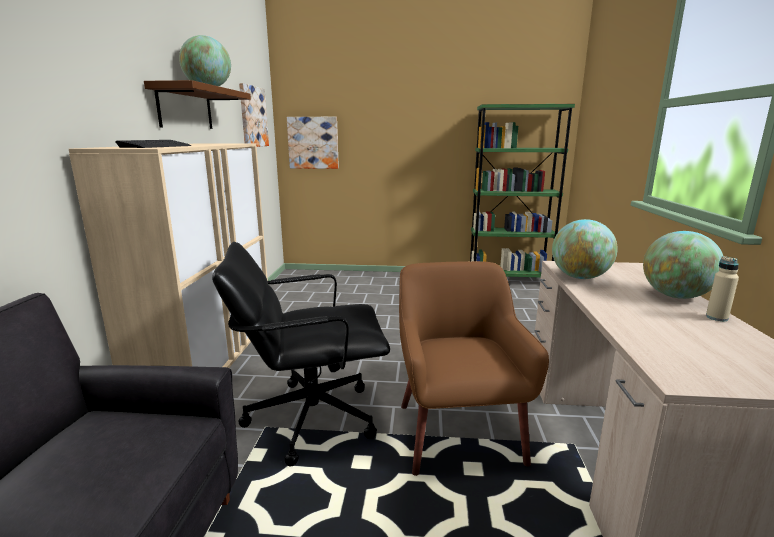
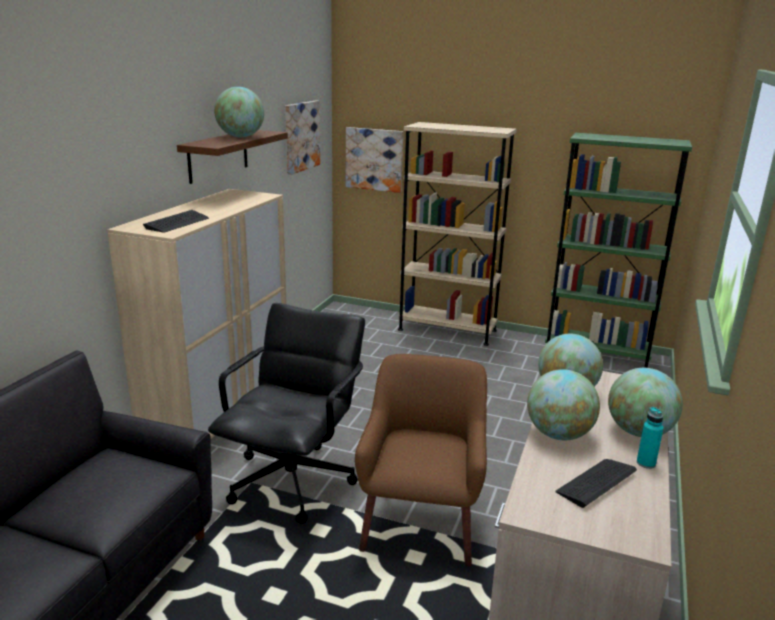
camera: 15 degrees right, 5 degrees up
black office chair [212,242,390,466] -> black office chair turned 105 degrees clockwise [208,303,365,524]
beige bottle [706,256,739,321] -> turquoise bottle [637,407,663,469]
none -> beige bookcase [398,122,517,346]
none -> globe [527,369,600,440]
none -> keyboard [555,459,637,508]

